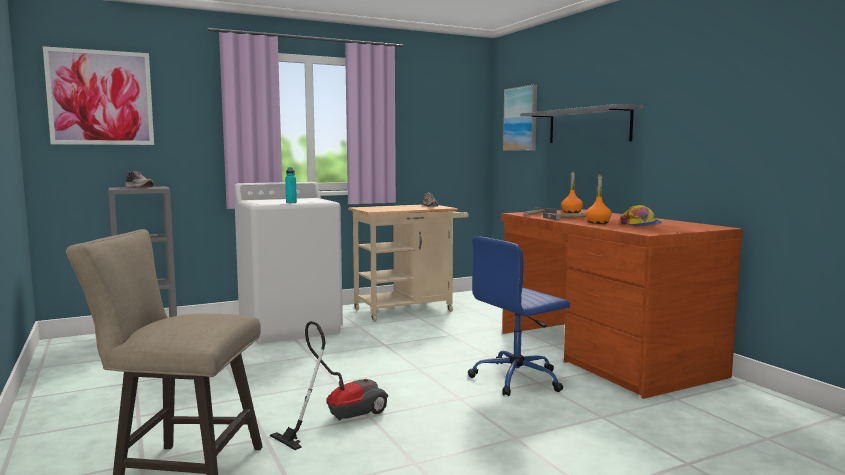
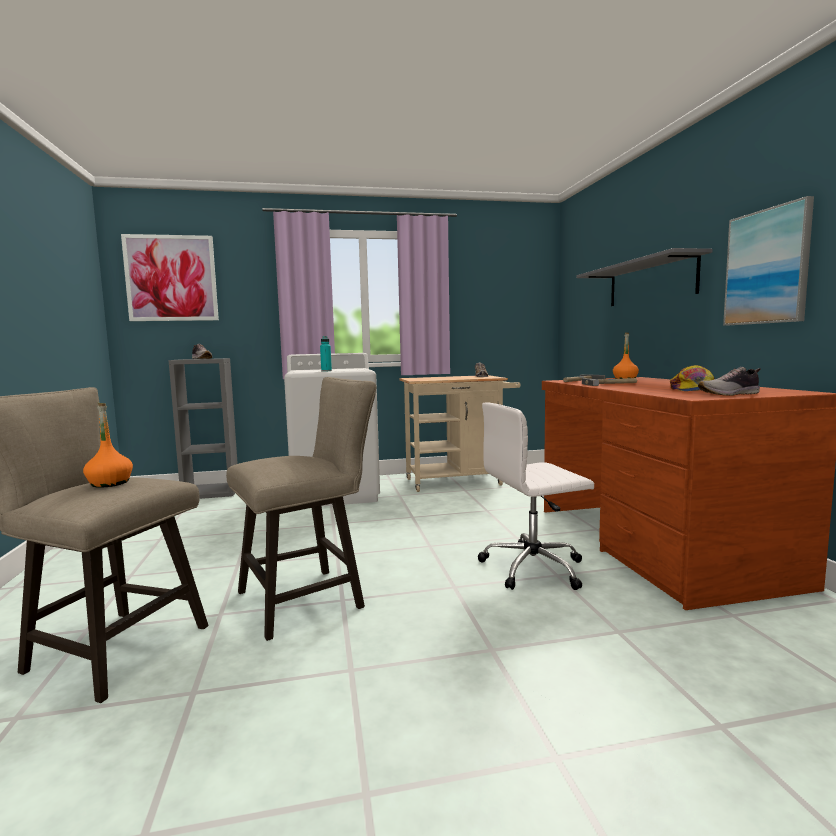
camera: 15 degrees right, 0 degrees up
vacuum cleaner [270,321,388,450] -> beige stool [226,377,377,641]
blue office chair [468,236,570,396] -> white office chair [478,403,594,590]
picture [503,85,537,151] -> picture moved to [723,196,814,326]
orange bottle [586,174,612,224] -> orange bottle moved to [83,403,133,488]
none -> shoe [698,367,761,396]

